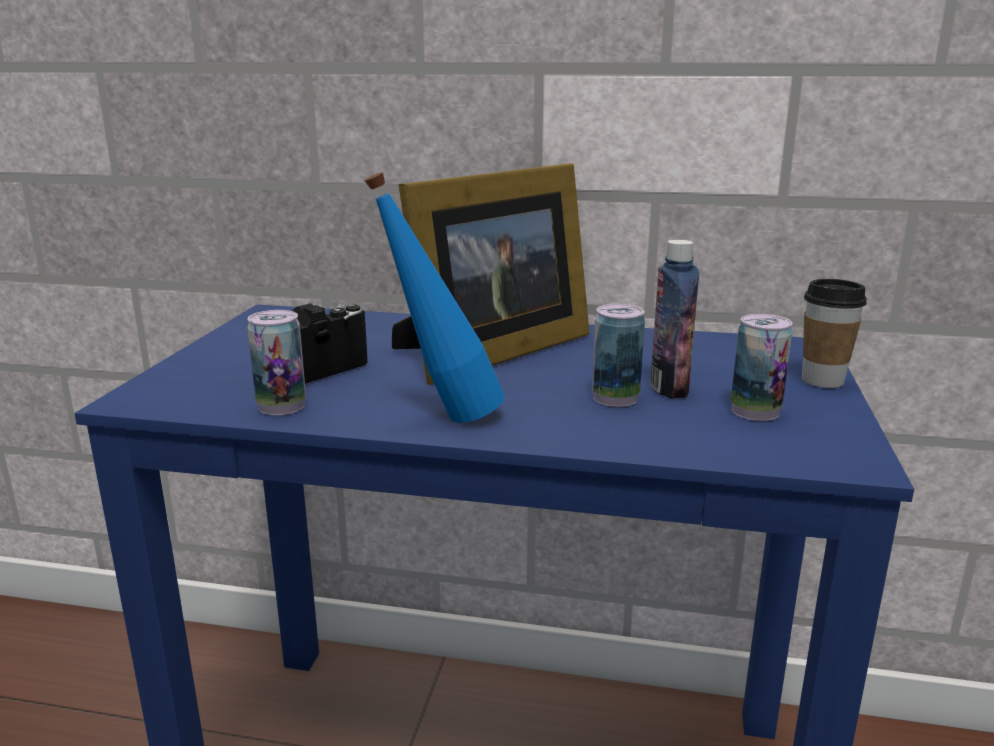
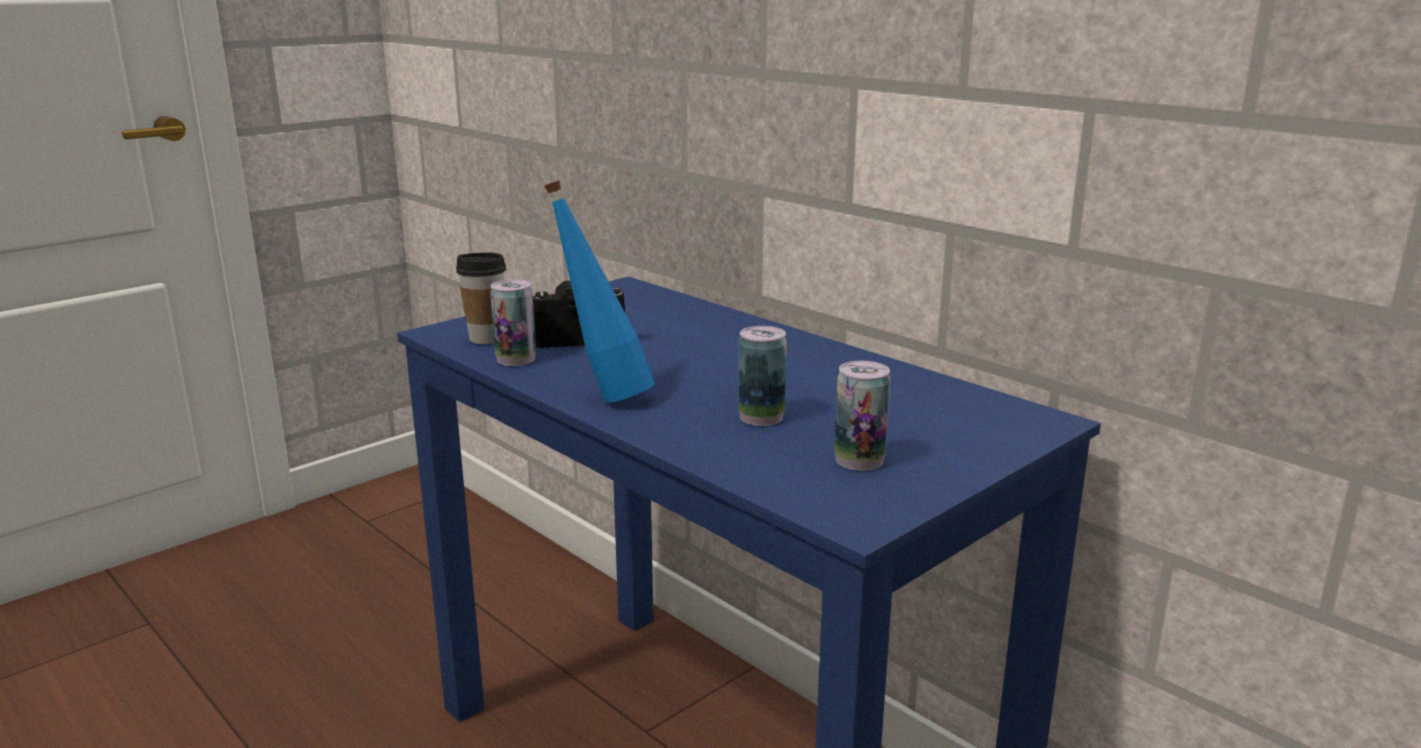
camera: 35 degrees right, 0 degrees up
picture frame [392,163,590,385] -> none
bottle [650,240,699,399] -> none
cup [802,279,867,388] -> cup moved to [456,252,506,344]

